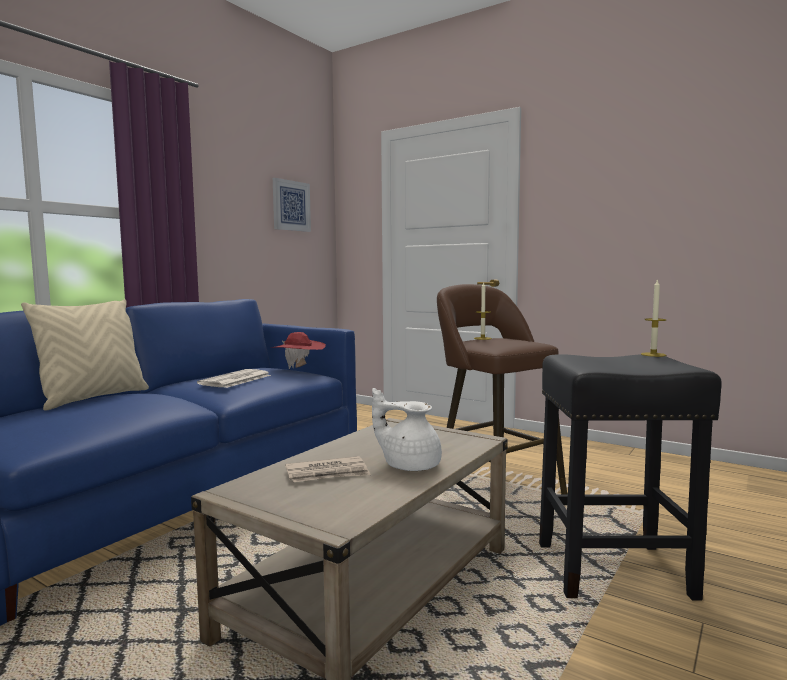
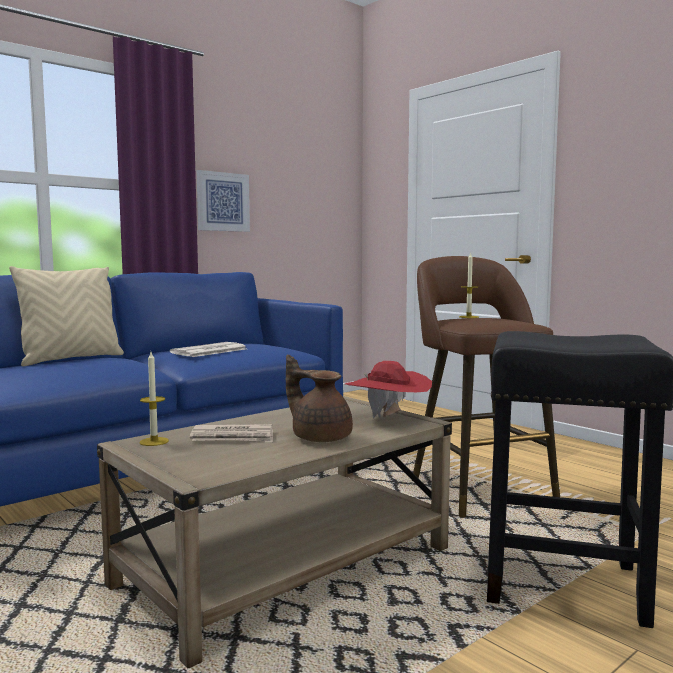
camera: 15 degrees right, 0 degrees up
red hat [270,332,326,369] -> red hat moved to [345,361,432,418]
picture [273,178,311,232] -> picture moved to [197,170,250,232]
white teapot [372,388,442,471] -> brown teapot [286,355,353,442]
candle [641,279,666,357] -> candle moved to [140,352,169,446]

